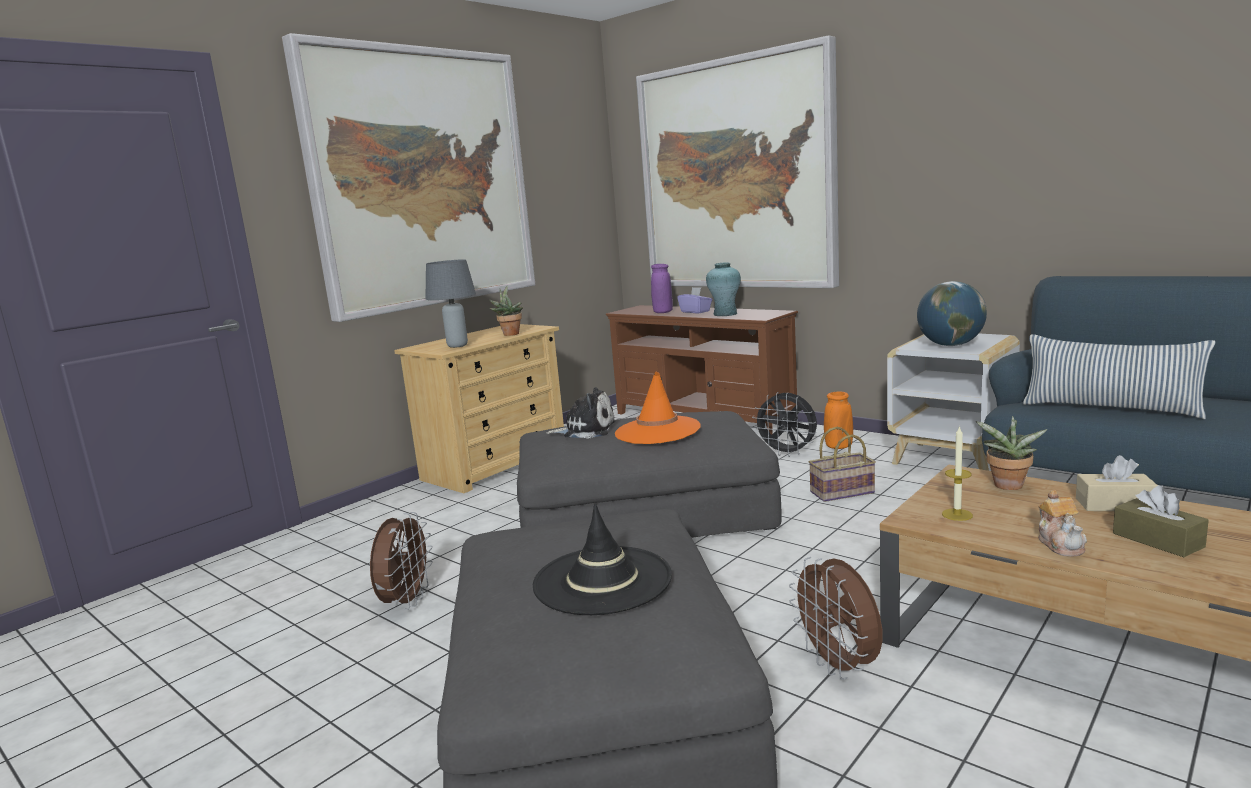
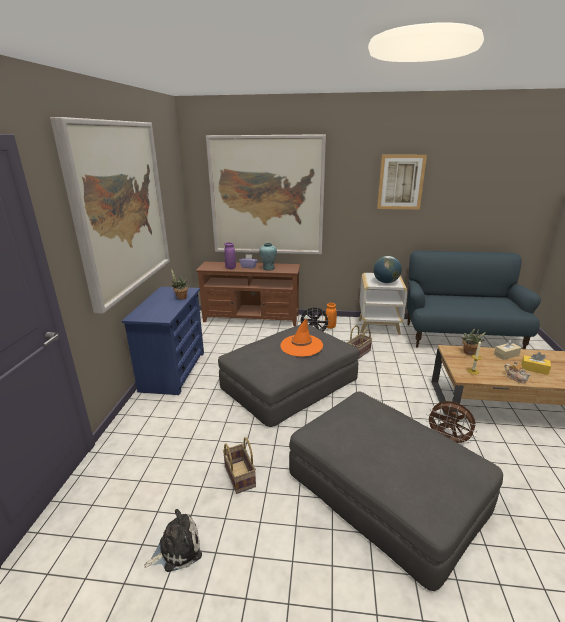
camera: 35 degrees left, 10 degrees up
brown fan [370,512,433,610] -> basket [223,437,256,494]
beige dresser [394,324,564,493] -> blue dresser [122,287,204,395]
grey table lamp [426,259,476,348] -> none
black hat [533,503,672,615] -> none
plush toy [547,387,615,439] -> plush toy moved to [144,509,202,572]
pillow [1023,334,1216,419] -> none
brown tissue box [1113,486,1209,557] -> yellow tissue box [521,352,551,375]
none -> picture [377,155,427,209]

